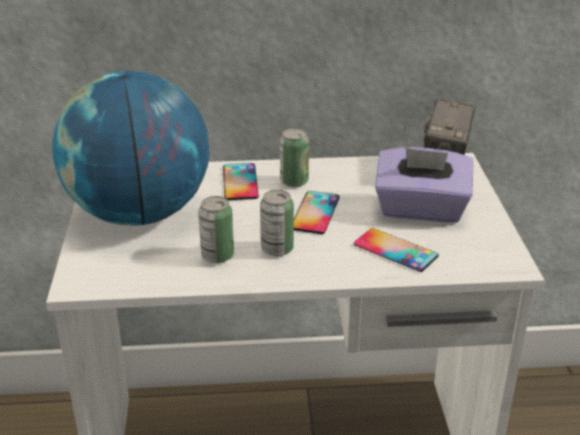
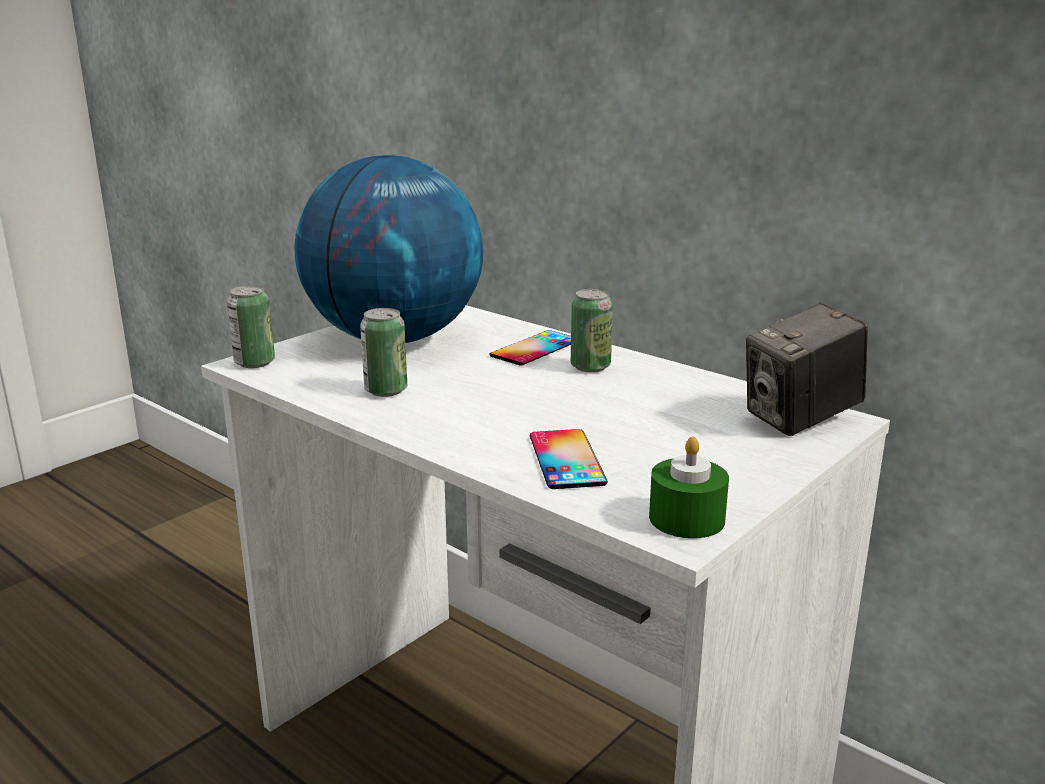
camera: 45 degrees right, 10 degrees down
can [260,190,294,256] -> can moved to [227,286,275,368]
phone [294,191,340,234] -> none
purple tissue box [375,147,473,223] -> none
none -> green candle [649,436,729,538]

